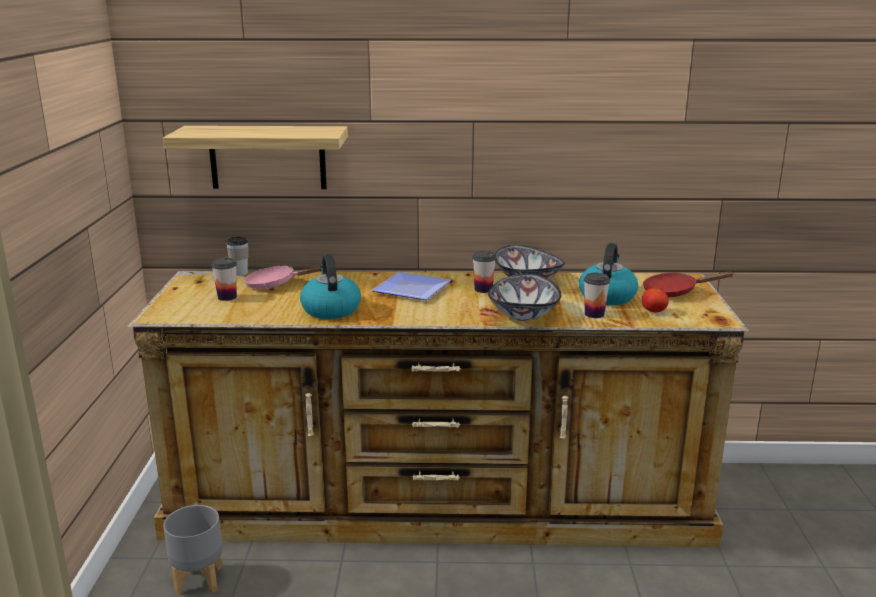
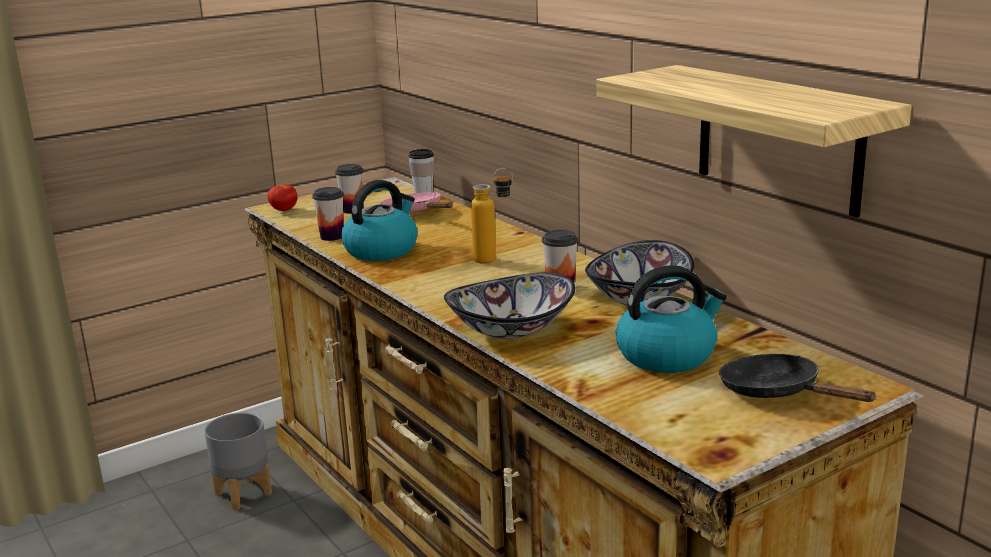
camera: 55 degrees right, 0 degrees up
shelf [163,126,348,189] -> shelf moved to [596,65,912,217]
plate [371,272,451,300] -> bottle [471,168,513,264]
cup [584,273,610,318] -> cup moved to [312,187,344,241]
tomato [642,288,669,312] -> tomato moved to [267,184,297,211]
red frying pan [643,272,734,297] -> black frying pan [719,354,877,402]

